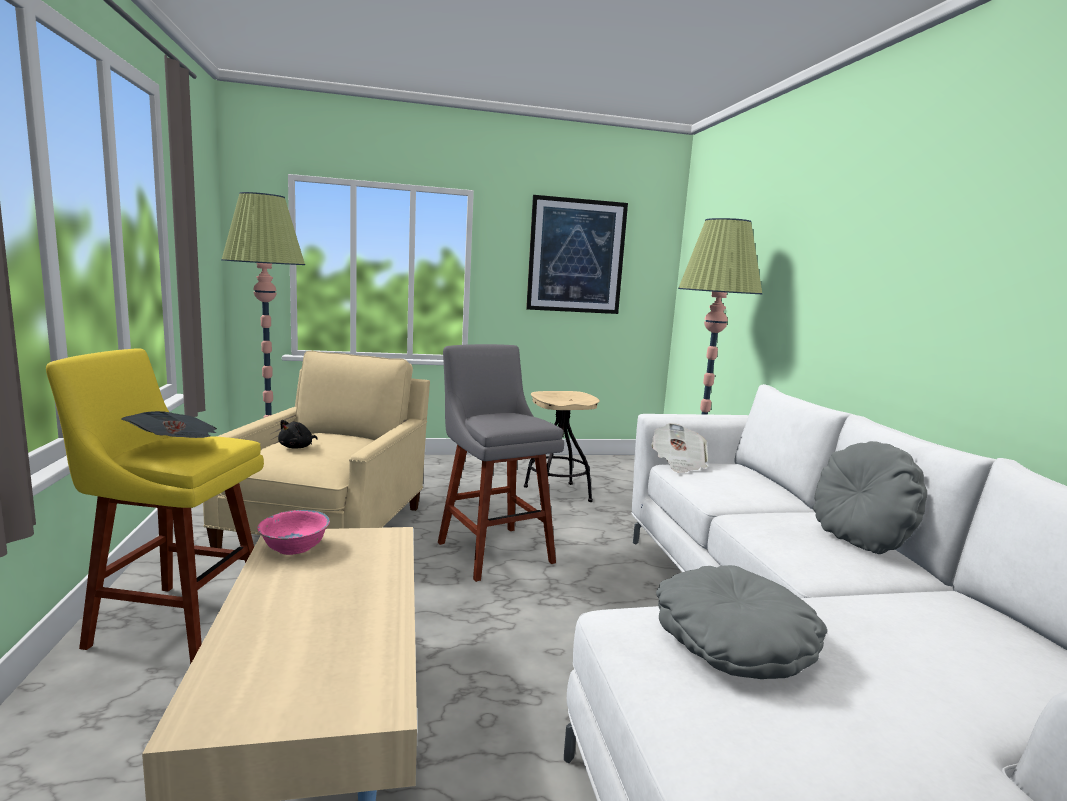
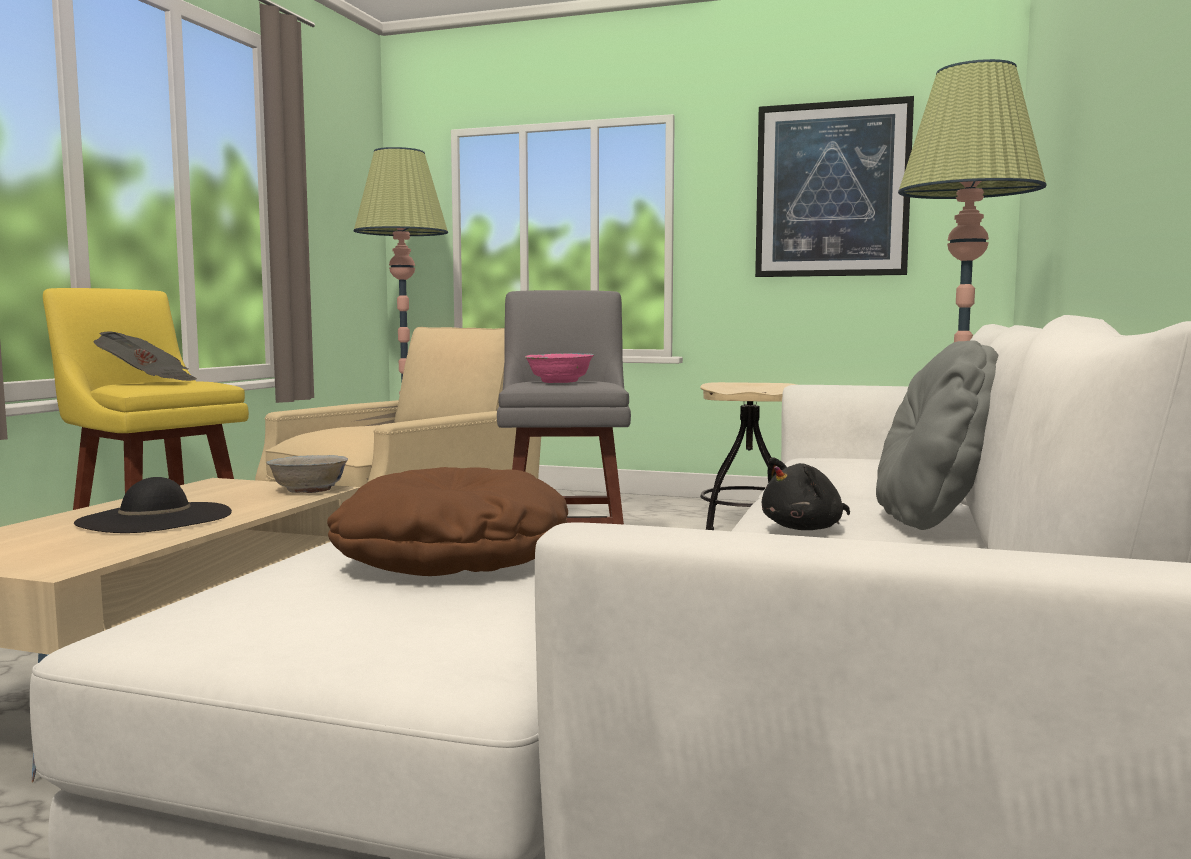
camera: 30 degrees right, 5 degrees down
pink bowl [257,510,330,555] -> pink bowl moved to [525,353,594,383]
black plush toy [278,420,318,449] -> black plush toy moved to [762,457,850,530]
newspaper [651,423,708,473] -> none
grey pillow [656,565,827,679] -> brown pillow [327,467,568,576]
none -> black hat [74,477,232,533]
none -> white bowl [266,455,348,493]

